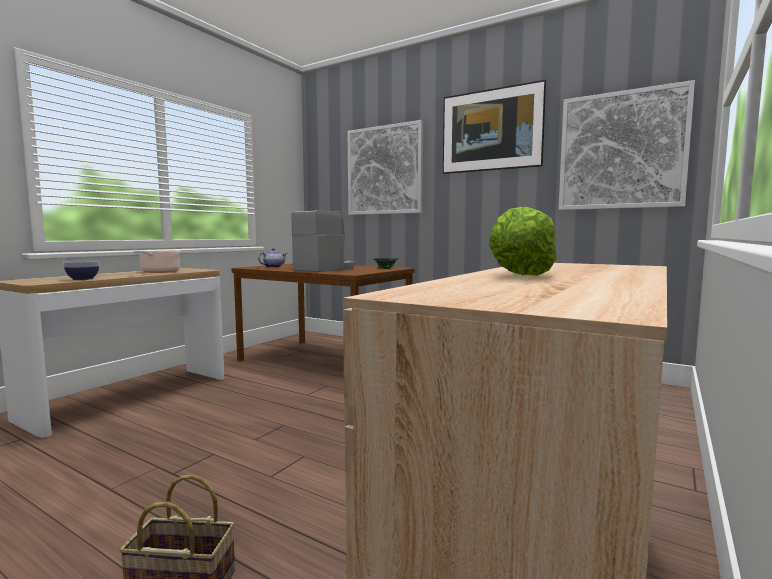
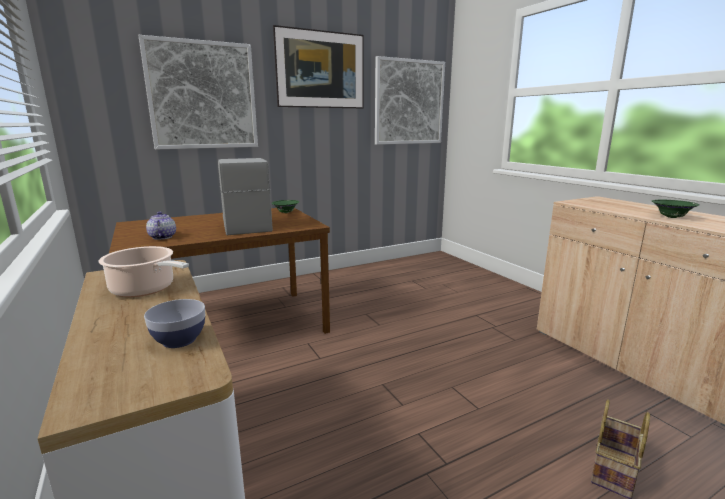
camera: 60 degrees left, 10 degrees up
lettuce [489,207,557,276] -> green bowl [652,200,700,218]

